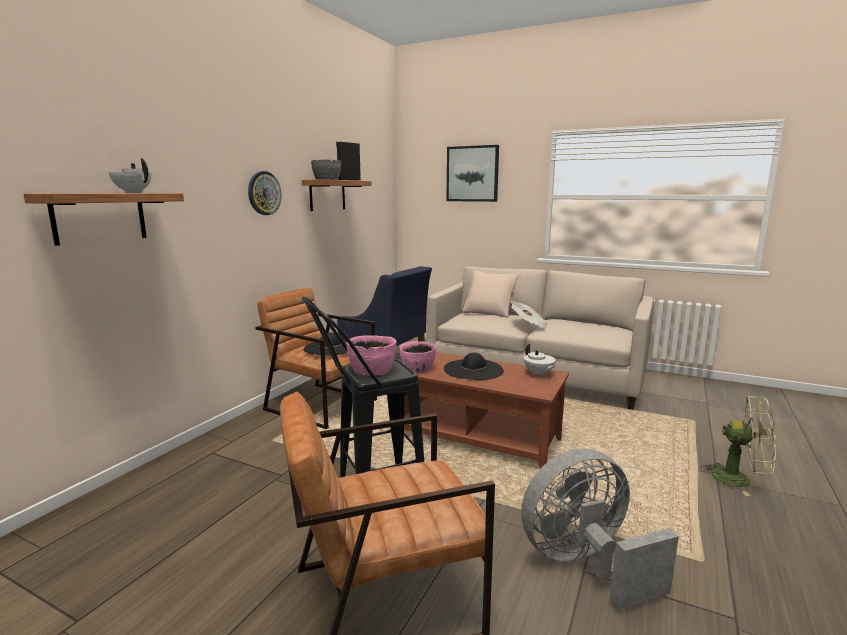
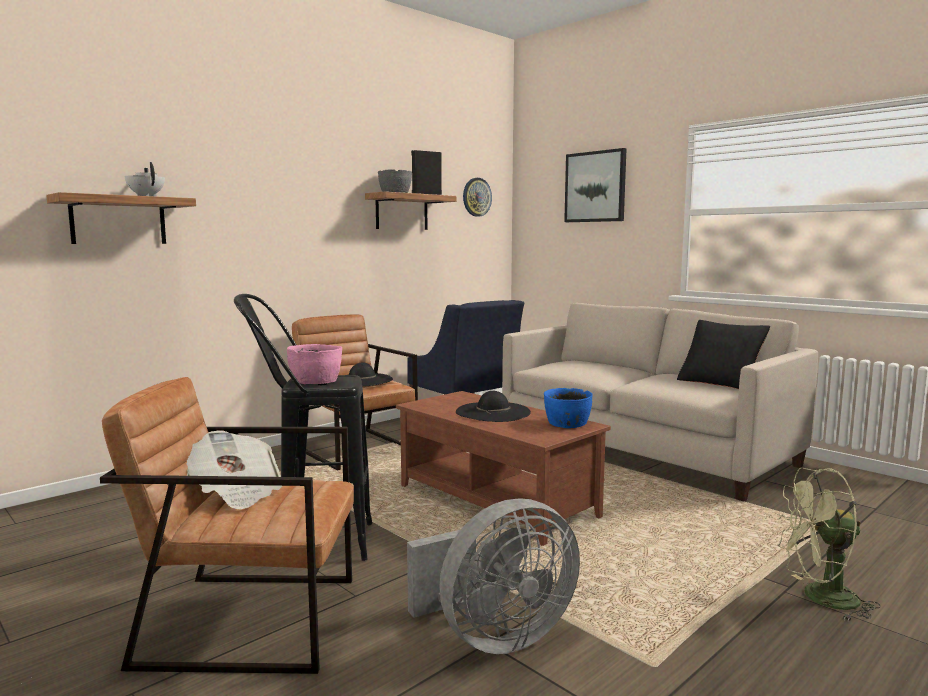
camera: 20 degrees right, 5 degrees down
wall clock [248,171,281,215] -> wall clock moved to [463,178,492,217]
pink bowl [400,341,436,373] -> none
beige pillow [462,271,519,318] -> none
newspaper [510,301,547,329] -> newspaper moved to [187,430,282,510]
grey fan [521,448,679,610] -> grey fan turned 150 degrees clockwise [407,498,580,654]
white teapot [524,344,556,377] -> blue bowl [544,388,593,428]
green fan [700,395,776,496] -> green fan turned 135 degrees clockwise [776,467,880,621]
none -> black pillow [677,320,770,389]

